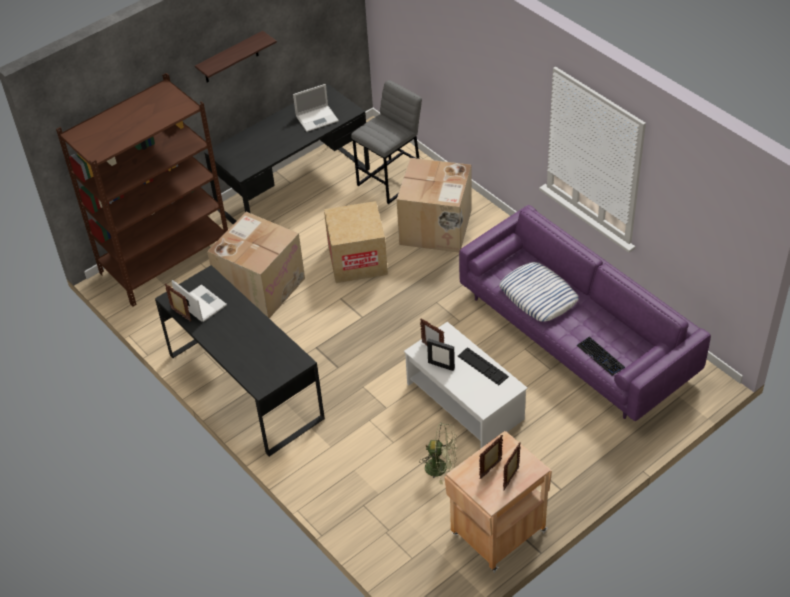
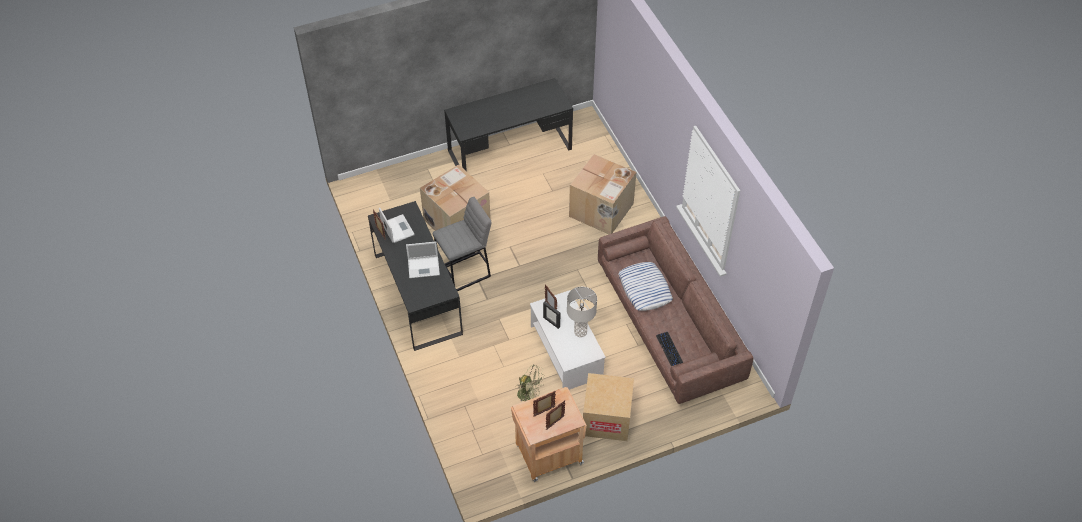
camera: 15 degrees right, 5 degrees up
brown bookcase [56,73,228,307] -> none
shelf [195,31,277,82] -> none
laptop [293,84,339,132] -> laptop moved to [406,241,440,278]
cardboard box [324,201,388,283] -> cardboard box moved to [583,373,634,441]
grey stool [351,80,422,204] -> grey stool moved to [433,197,491,291]
keyboard [458,347,509,385] -> white table lamp [567,287,597,337]
purple sofa [459,205,711,421] -> brown sofa [598,216,754,404]

